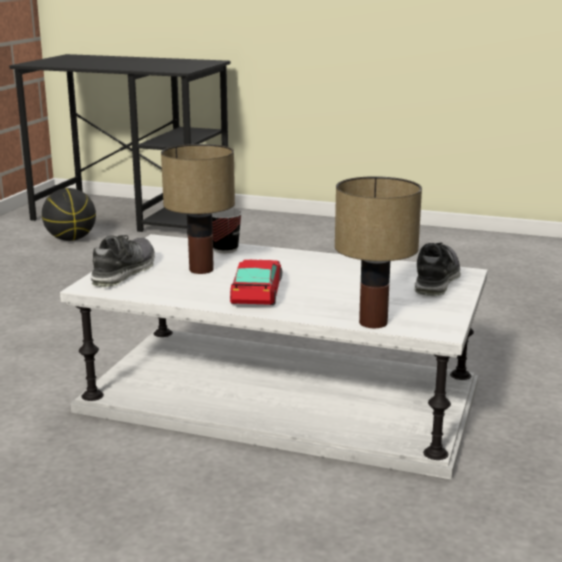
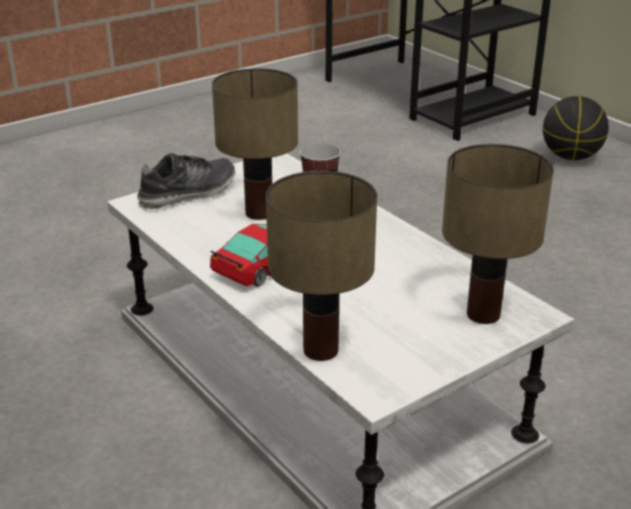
camera: 35 degrees right, 10 degrees up
basketball [42,188,96,241] -> basketball moved to [543,96,609,160]
shoe [414,243,461,296] -> table lamp [442,144,554,324]

